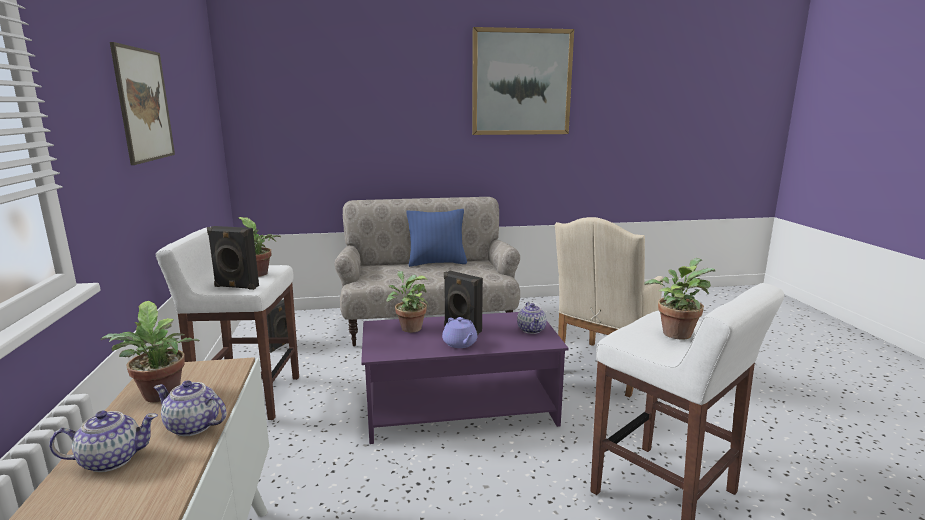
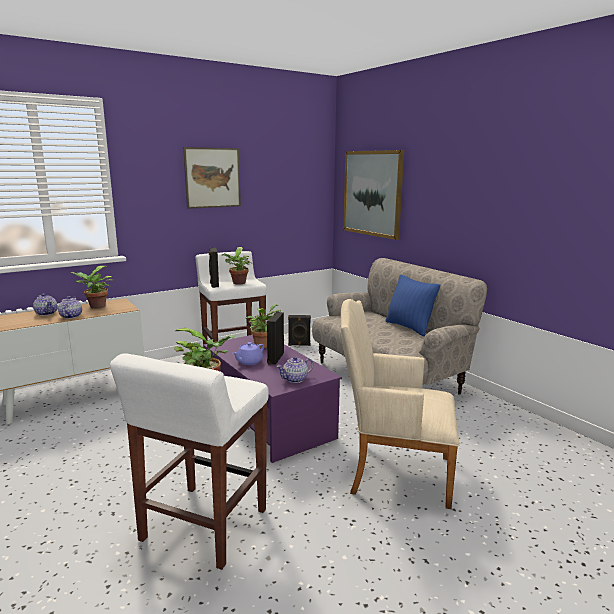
camera: 65 degrees right, 0 degrees up
picture [472,27,574,135] -> picture moved to [343,150,404,240]

